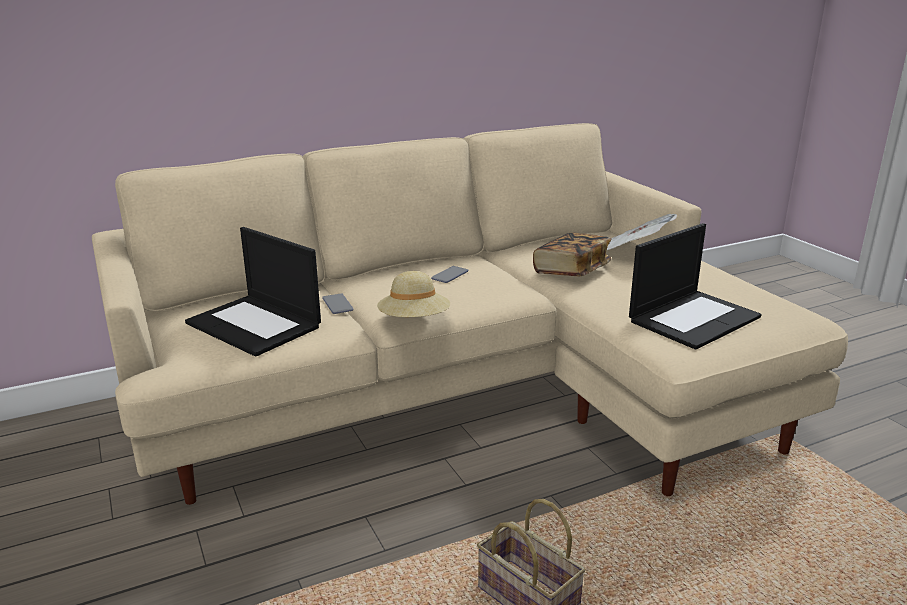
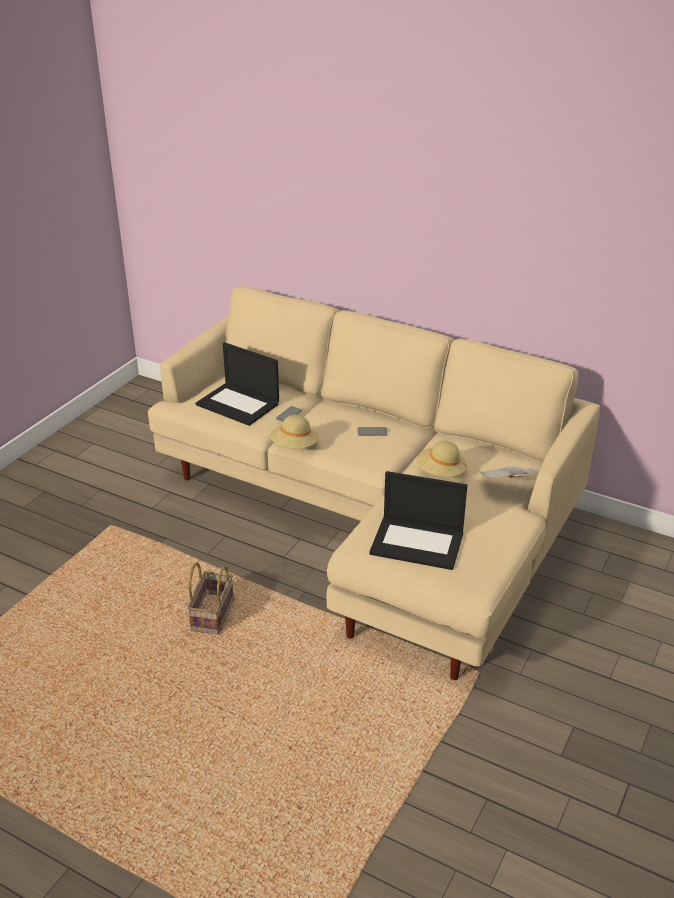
camera: 55 degrees right, 10 degrees up
laptop [185,227,321,357] -> laptop turned 60 degrees counterclockwise [195,342,279,426]
book [533,233,611,276] -> beige hat [417,441,467,477]

